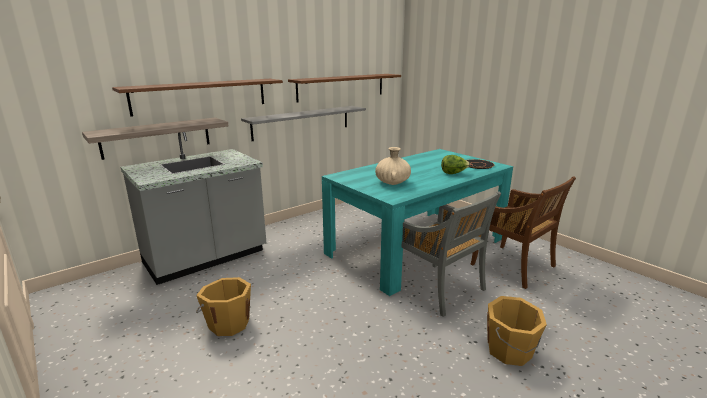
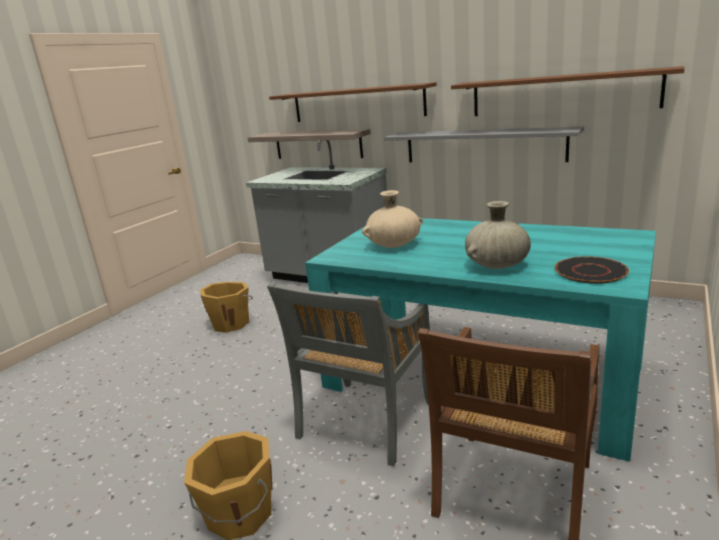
camera: 70 degrees right, 0 degrees up
lettuce [441,155,470,174] -> beige vase [465,201,531,269]

